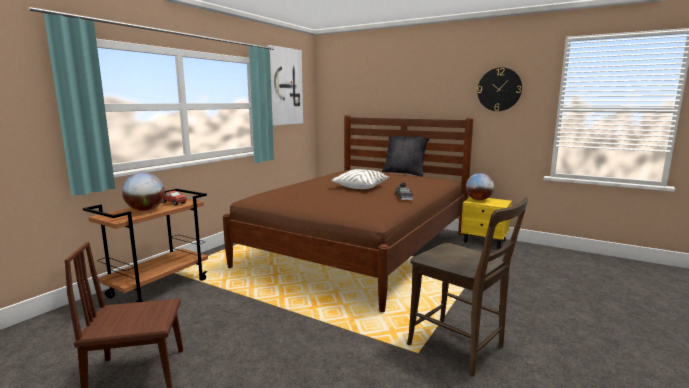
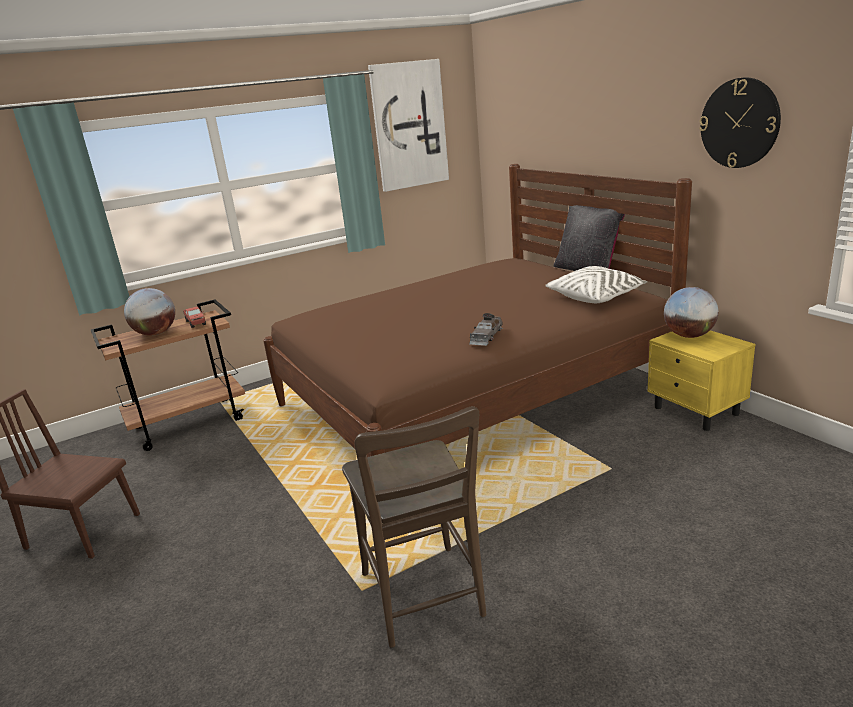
camera: 30 degrees right, 10 degrees up
white pillow [331,169,390,189] -> white pillow moved to [545,266,648,303]

